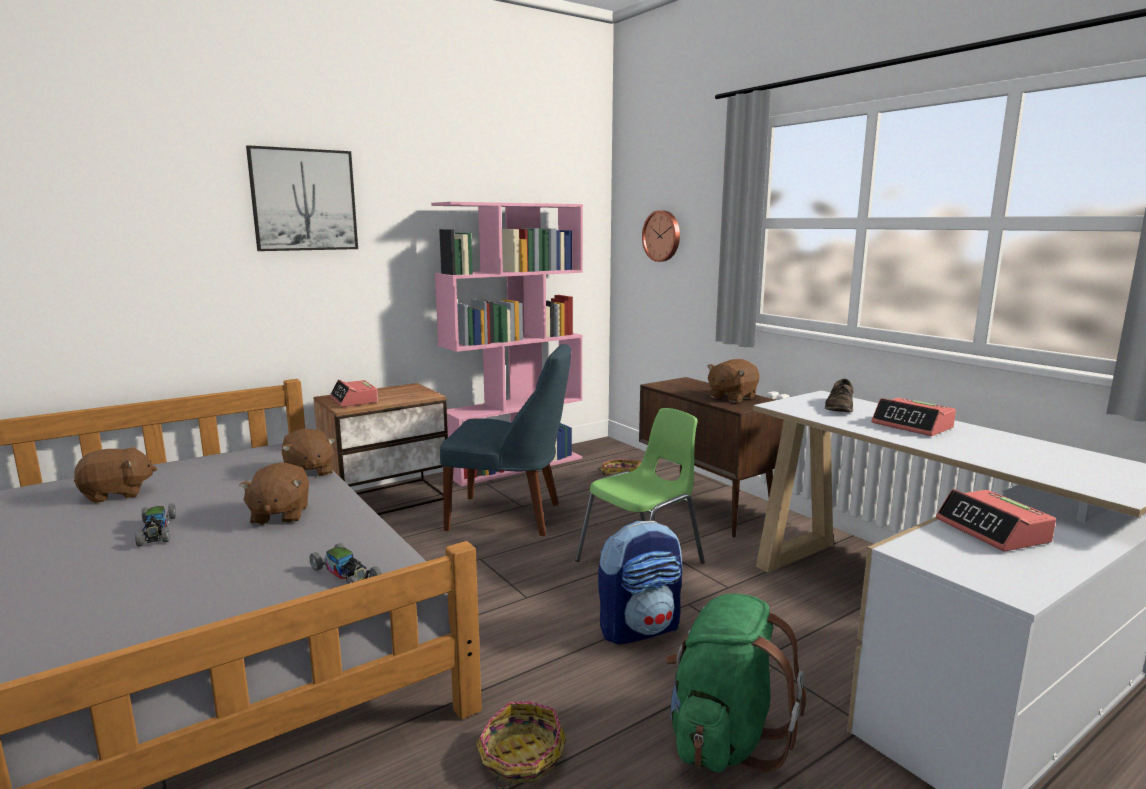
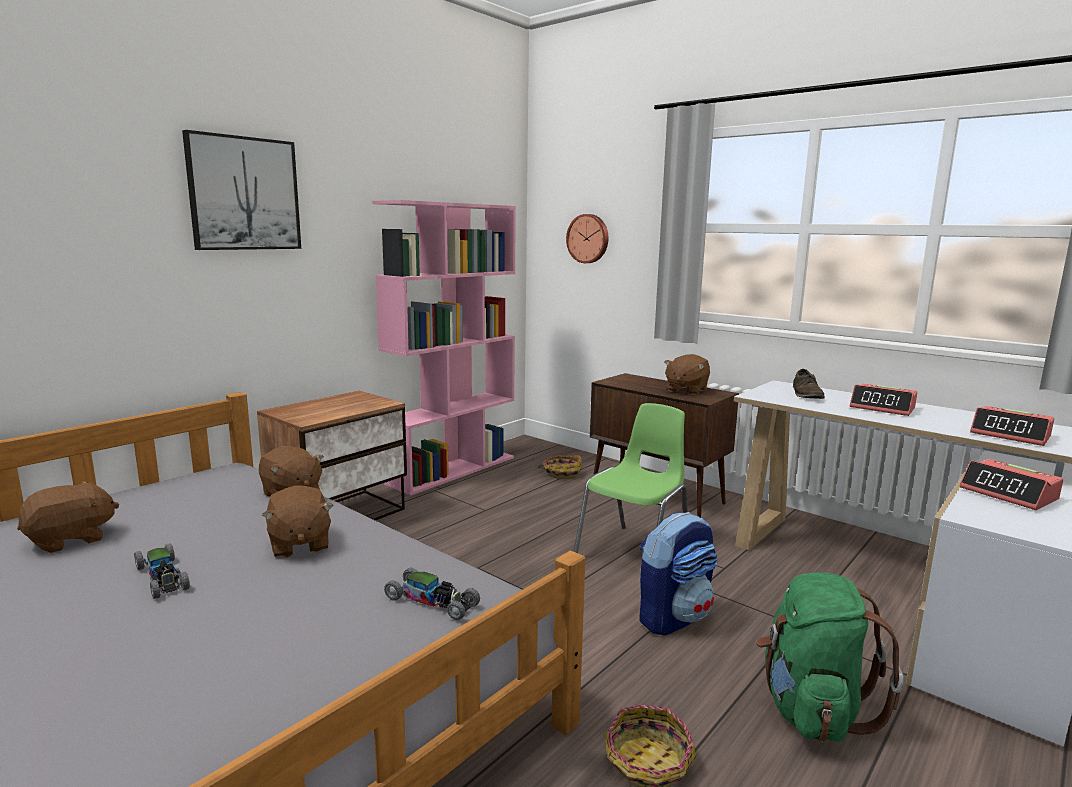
camera: 15 degrees left, 0 degrees up
alarm clock [330,380,378,407] -> alarm clock moved to [970,406,1054,446]
blue chair [440,344,571,536] -> none

